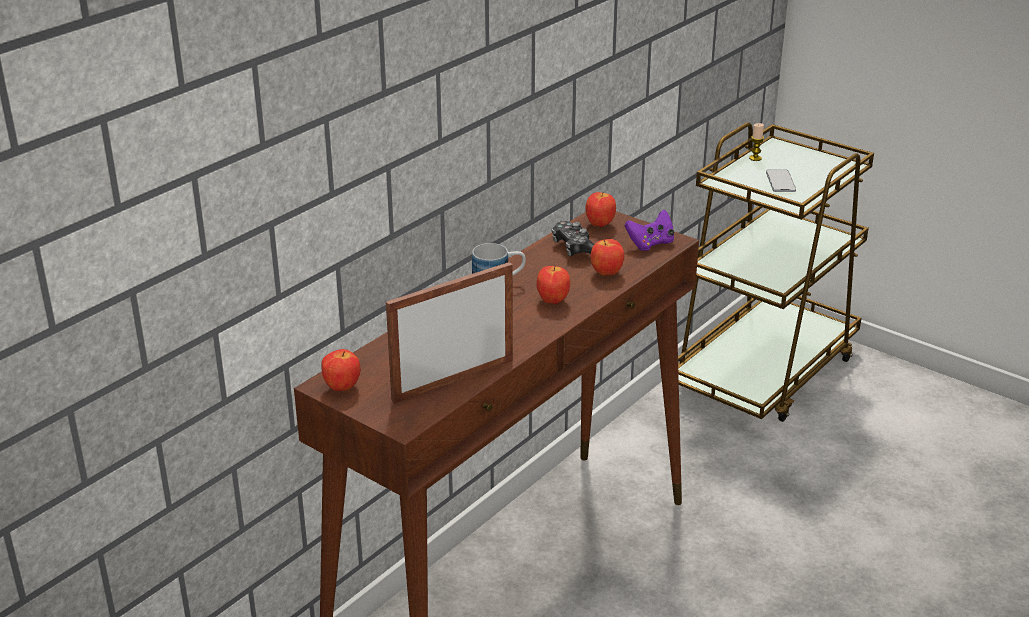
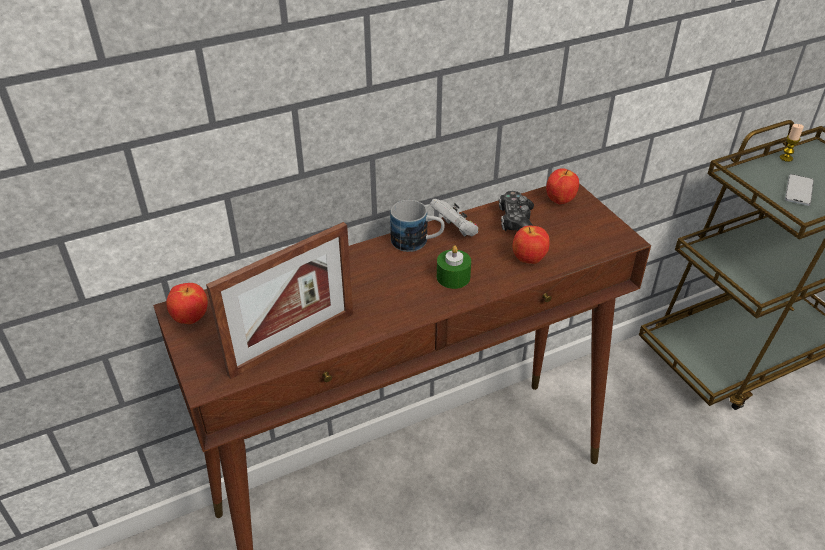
camera: 25 degrees right, 10 degrees up
picture frame [386,262,513,404] -> picture frame turned 150 degrees clockwise [206,222,353,379]
apple [536,265,570,304] -> green candle [437,245,471,289]
purple game controller [625,210,674,251] -> none
none -> white game controller [430,199,479,237]

